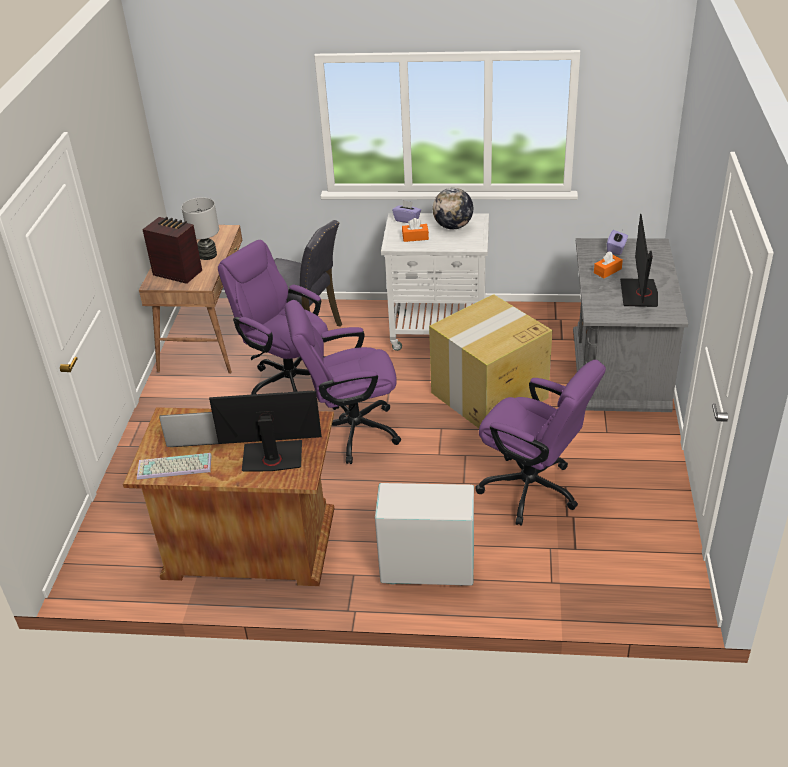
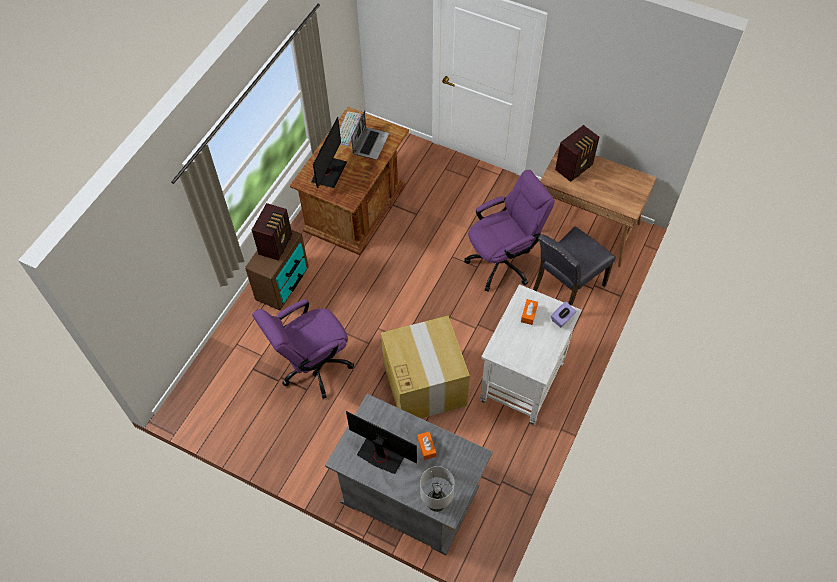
camera: 110 degrees right, 20 degrees up
grey table lamp [181,197,219,260] -> grey table lamp moved to [420,466,455,512]
purple office chair [284,300,401,464] -> none
white nightstand [375,483,474,586] -> brown nightstand [245,230,309,310]
globe [433,188,473,229] -> none
purple tissue box [607,230,628,255] -> none
none -> radio [252,203,292,261]

